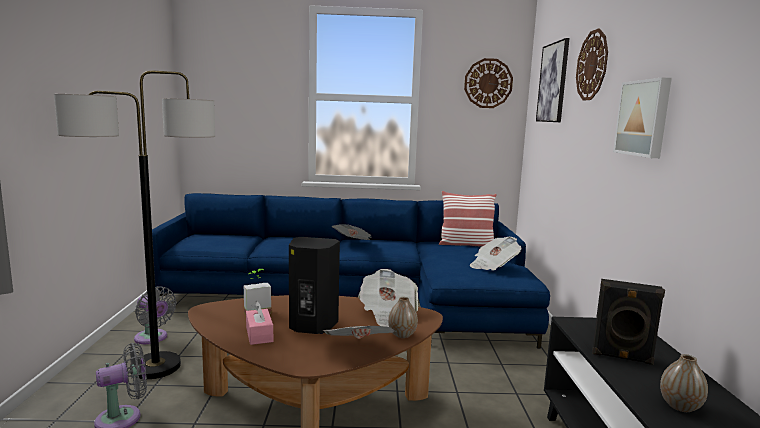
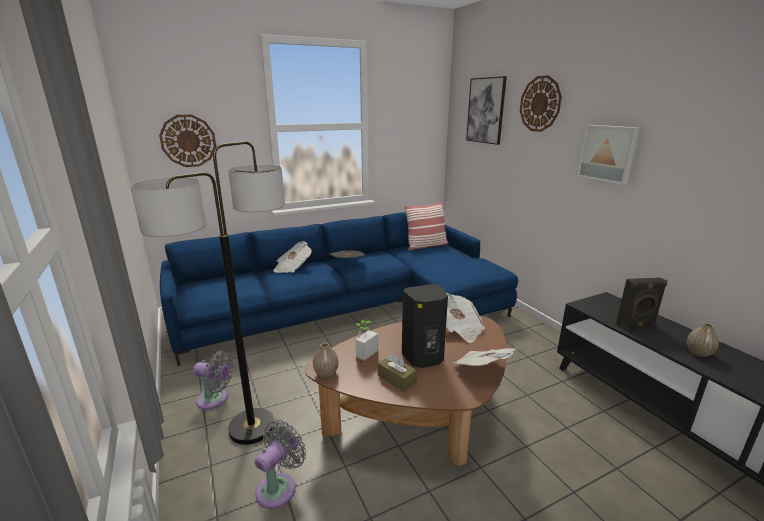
camera: 25 degrees left, 10 degrees up
pink tissue box [246,301,273,345] -> brown tissue box [378,354,417,392]
vase [388,297,418,338] -> vase moved to [313,343,338,378]
wall clock [464,58,513,108] -> wall clock moved to [159,115,216,167]
newspaper [470,237,521,271] -> newspaper moved to [273,241,312,273]

